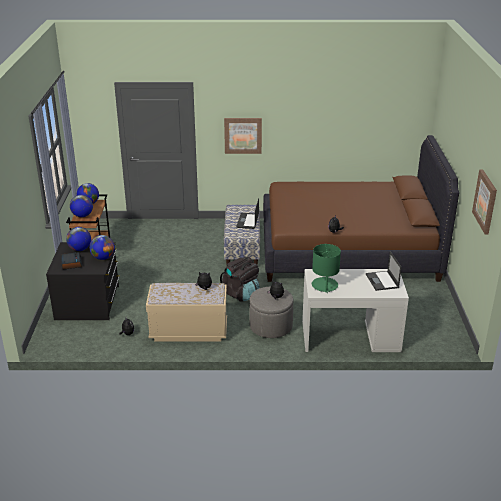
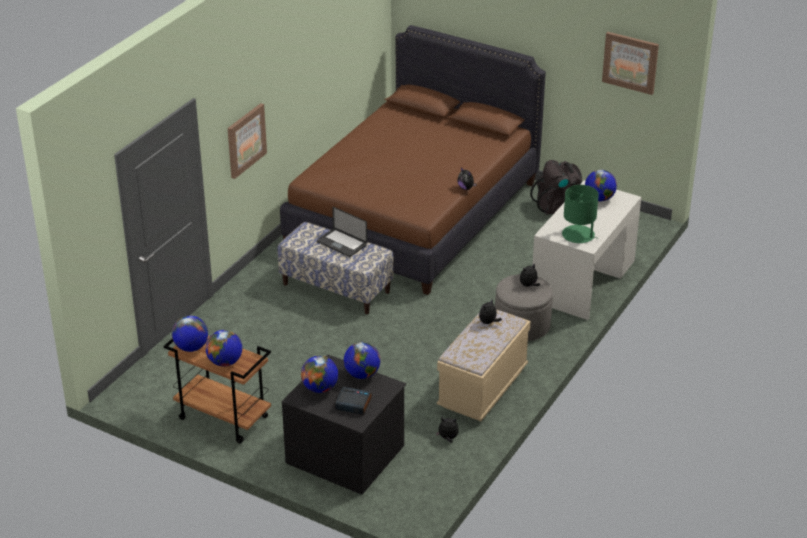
camera: 60 degrees left, 5 degrees up
black backpack [220,257,260,302] -> black backpack moved to [530,160,582,215]
laptop [366,251,402,291] -> globe [585,170,617,201]

